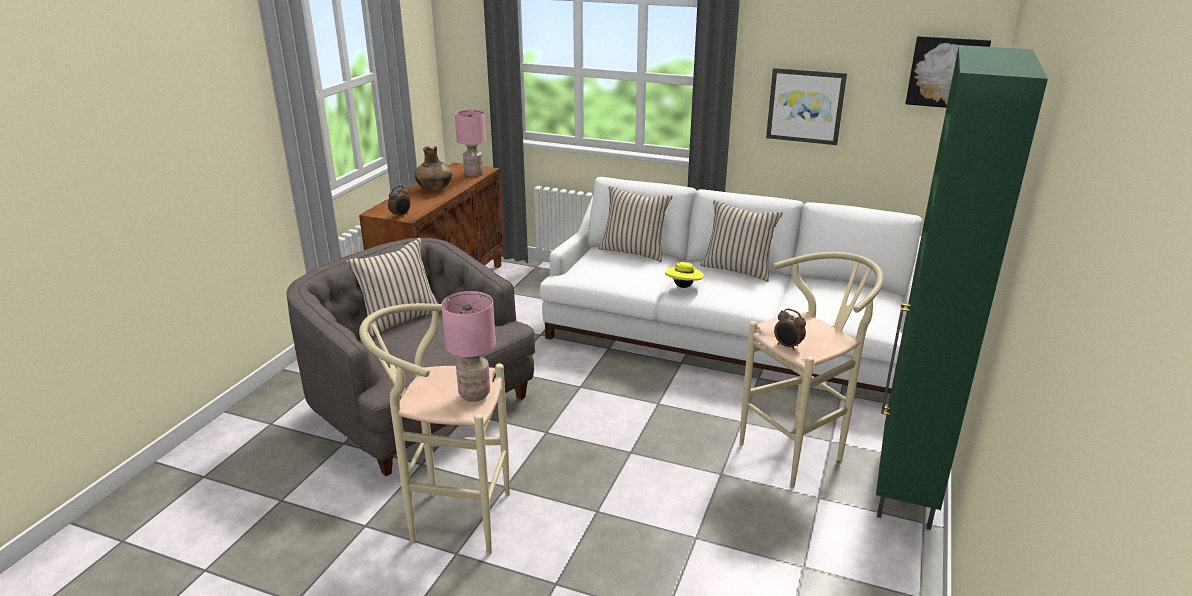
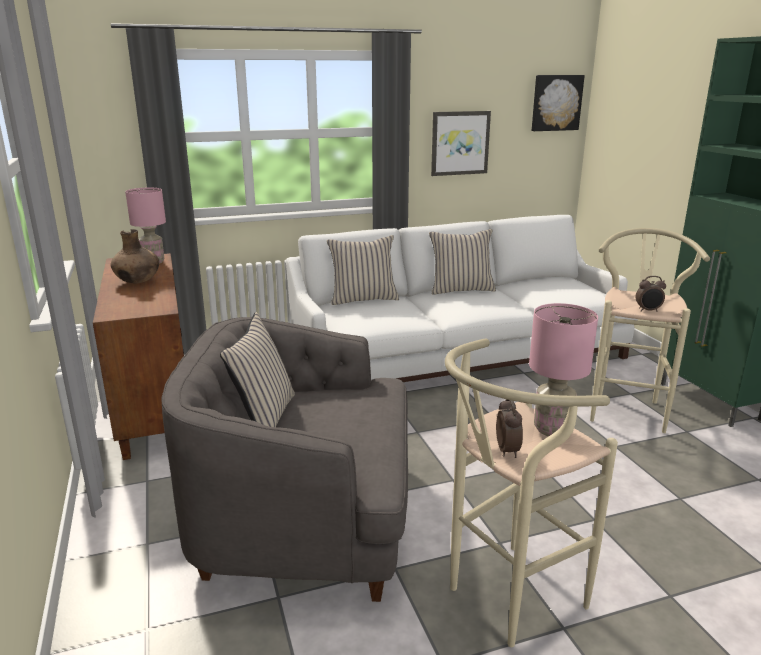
camera: 40 degrees left, 5 degrees down
alarm clock [388,186,410,217] -> alarm clock moved to [496,399,523,458]
yellow hat [665,262,704,288] -> none

